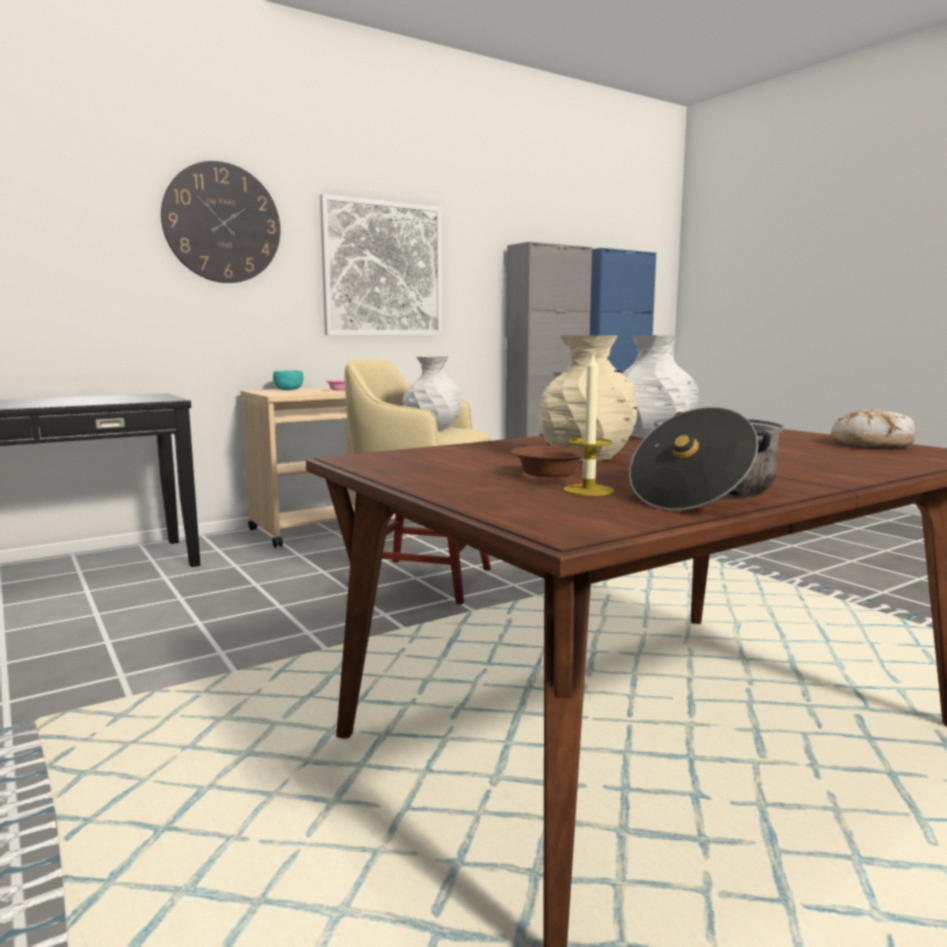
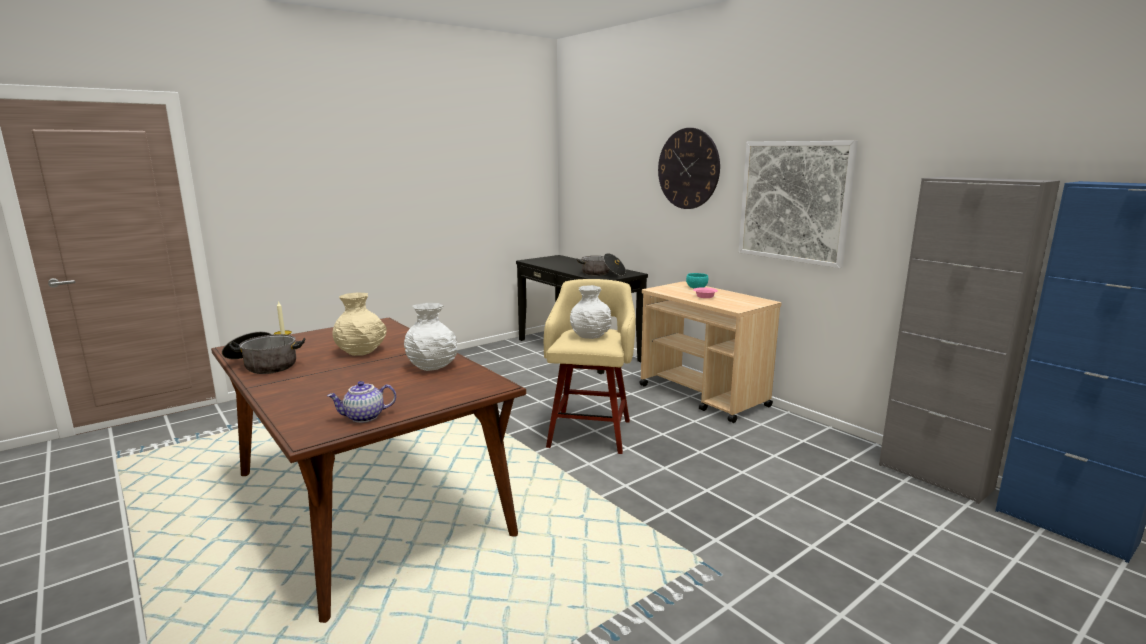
camera: 85 degrees right, 5 degrees up
brown bowl [511,446,584,477] -> none
bread [831,408,916,449] -> teapot [327,381,396,423]
none -> cooking pot [577,253,626,276]

